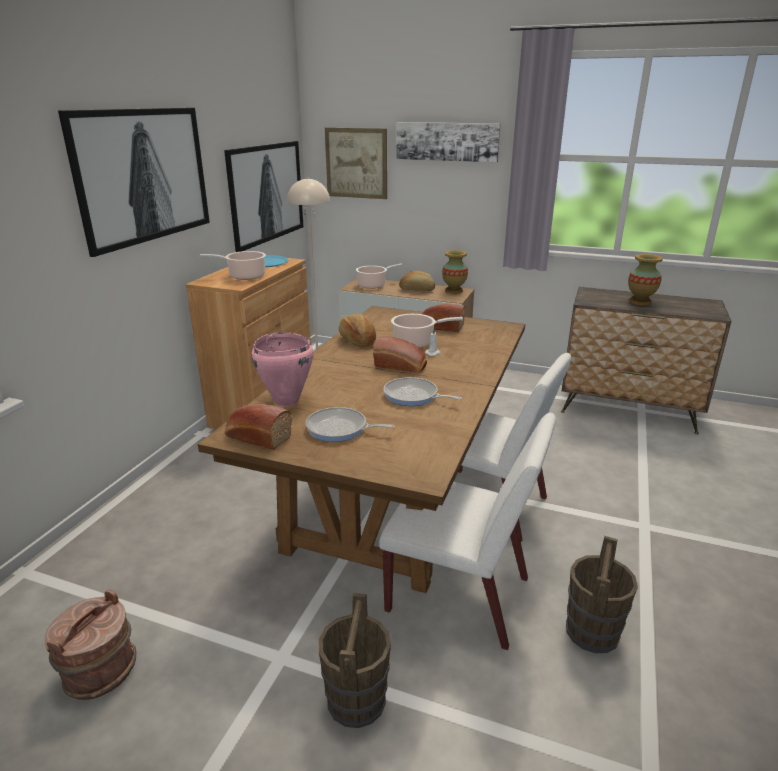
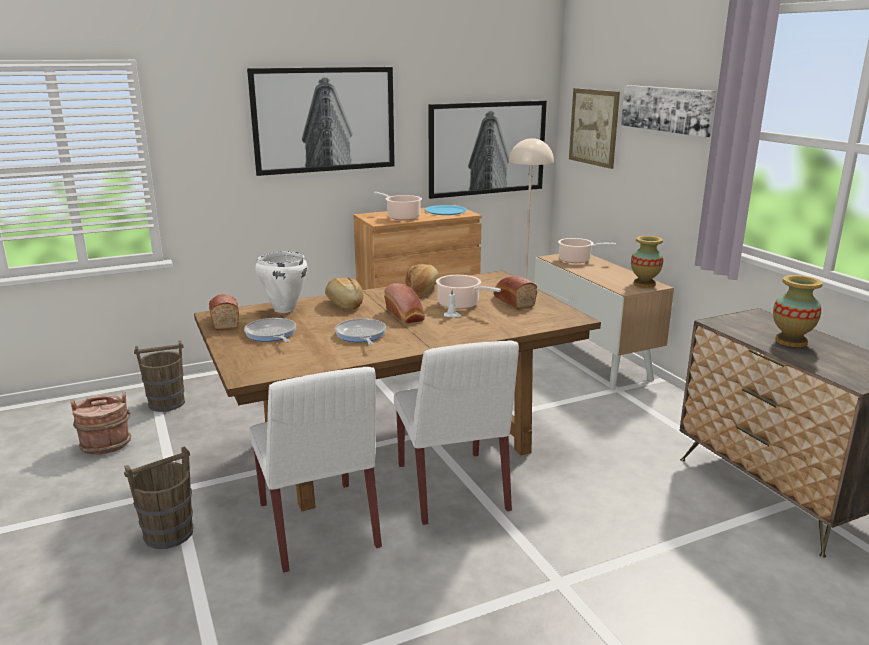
camera: 45 degrees right, 5 degrees down
pink cooking pot [251,332,314,407] -> white cooking pot [255,251,307,313]
bread [399,271,435,291] -> bread moved to [325,277,363,310]
brown bucket [566,536,638,653] -> brown bucket moved to [134,340,185,412]

